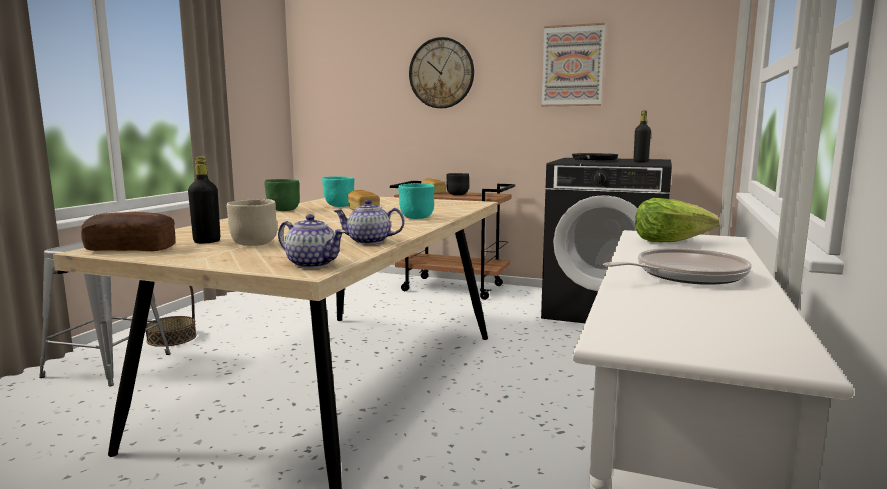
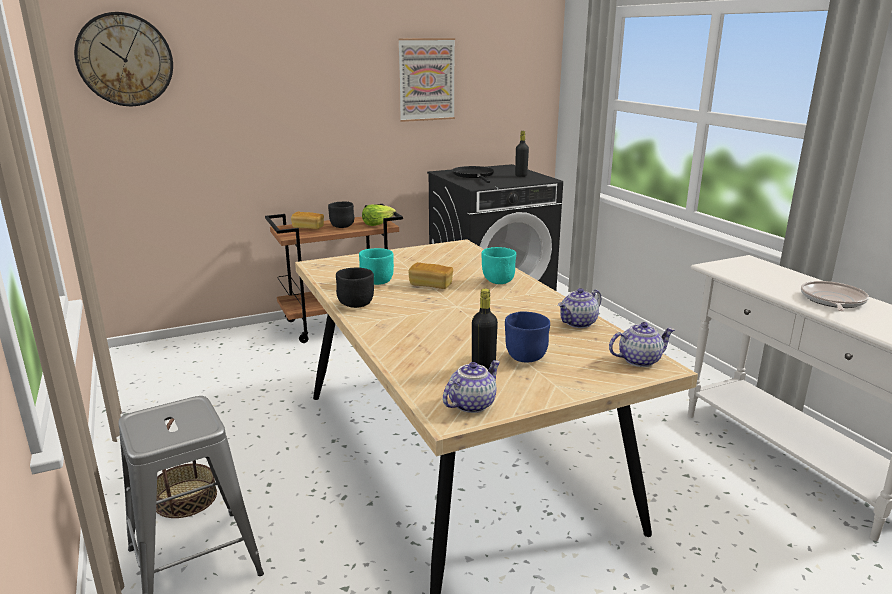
camera: 45 degrees left, 10 degrees up
bread [81,212,176,251] -> teapot [443,360,500,413]
beige bowl [227,199,277,246] -> blue bowl [505,311,550,362]
green bowl [265,179,299,211] -> black bowl [336,268,374,308]
wall clock [409,37,474,108] -> wall clock moved to [74,12,173,106]
lettuce [635,198,719,242] -> lettuce moved to [362,205,396,226]

